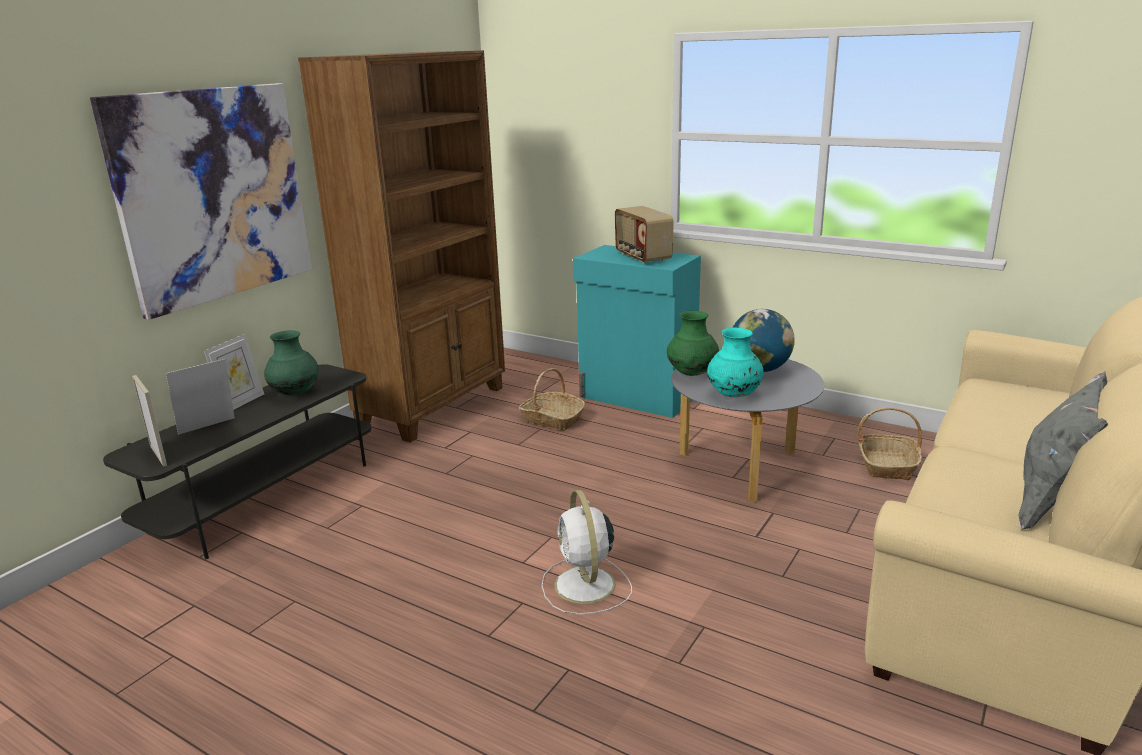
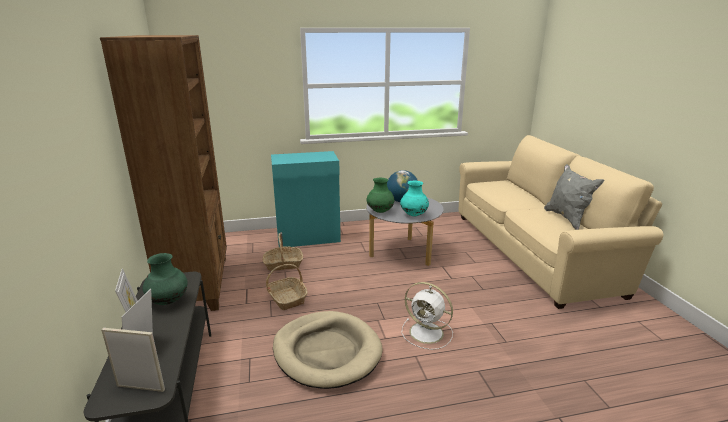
camera: 45 degrees left, 0 degrees up
picture [90,83,312,320] -> none
radio [615,206,674,264] -> none
basket [857,407,922,480] -> basket moved to [266,264,308,310]
none -> beige dog bed [273,311,383,389]

